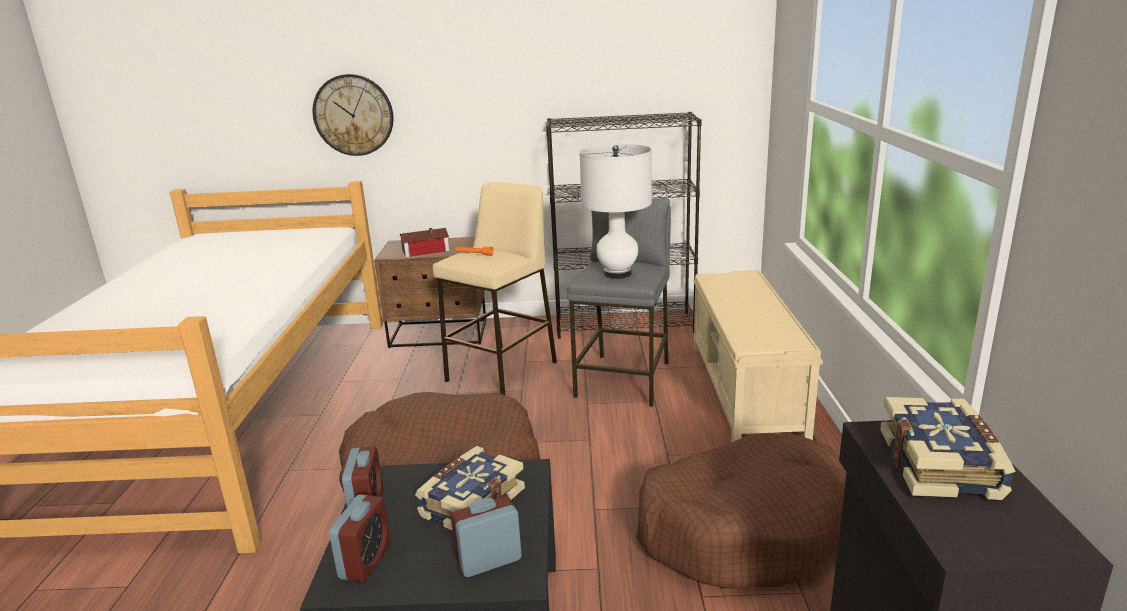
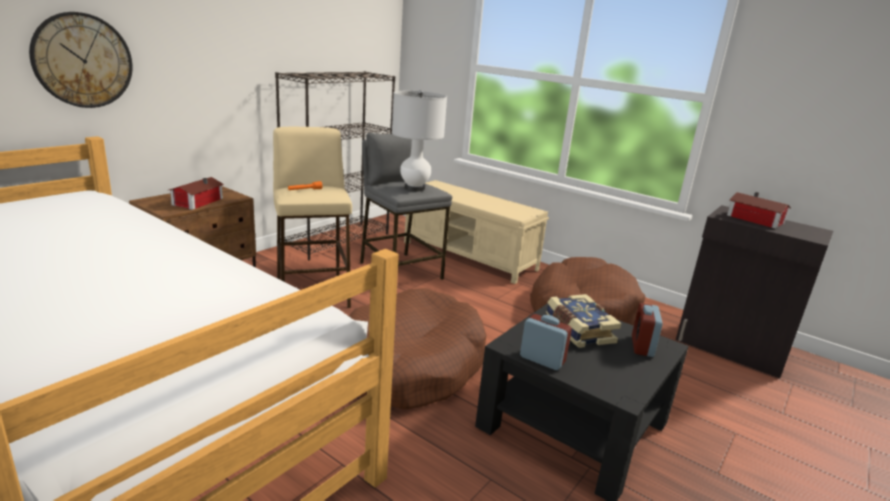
camera: 55 degrees left, 0 degrees up
alarm clock [329,494,391,583] -> none
book [880,397,1016,500] -> toy house [727,192,791,229]

